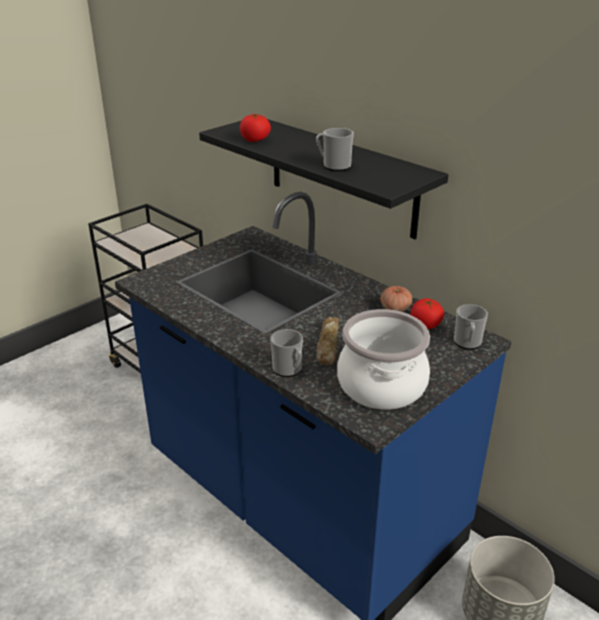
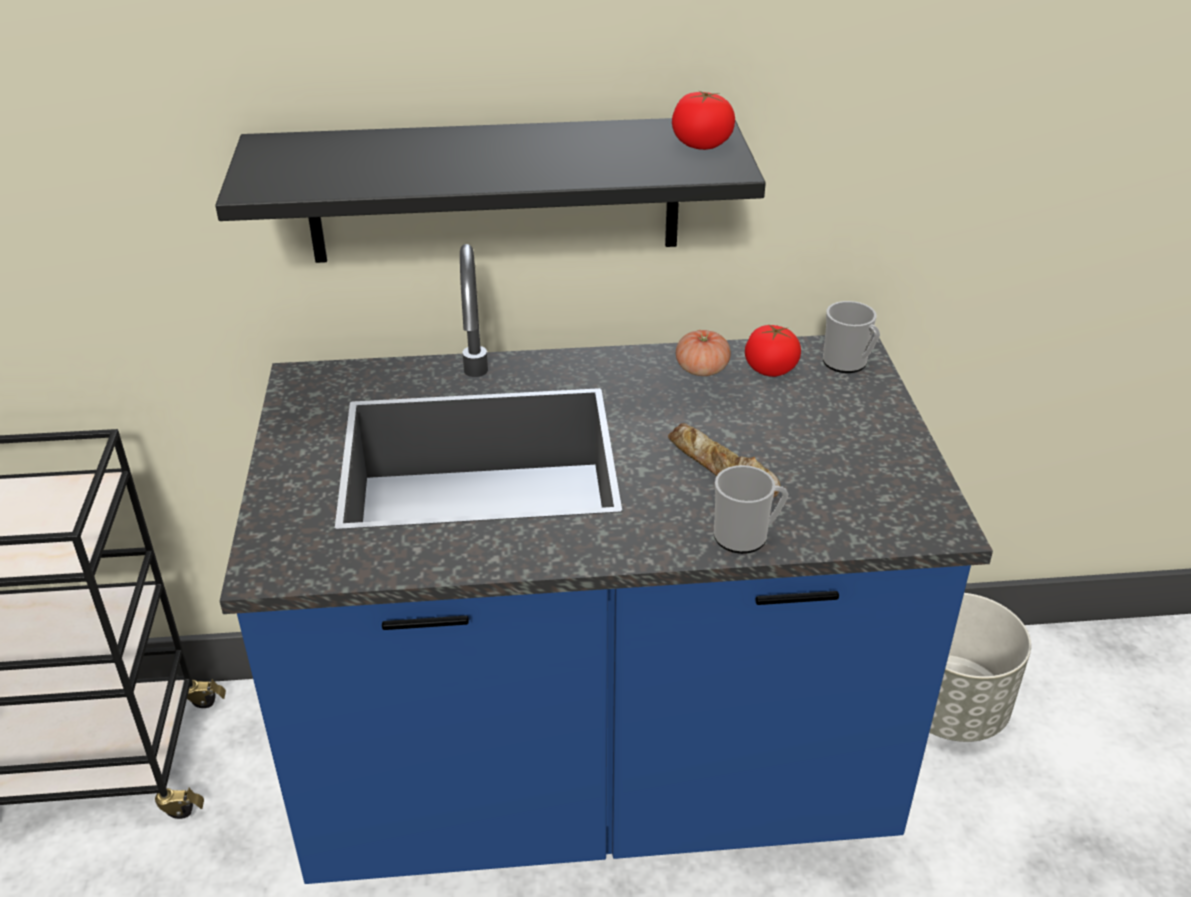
camera: 50 degrees left, 5 degrees up
tomato [240,114,271,142] -> tomato moved to [672,91,735,150]
mug [316,128,354,171] -> none
cooking pot [337,309,430,410] -> none

